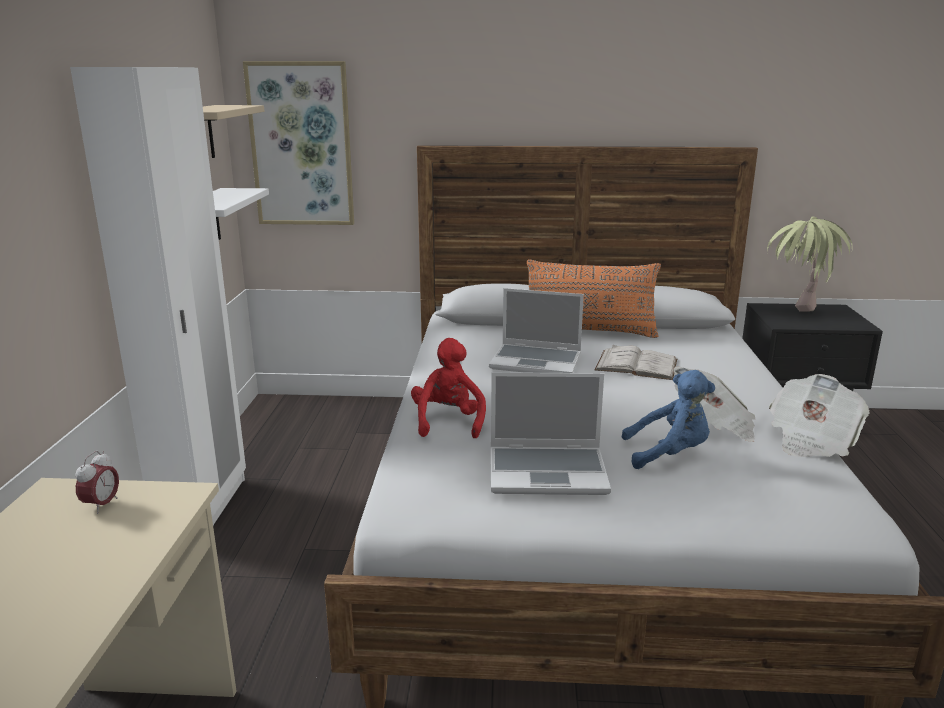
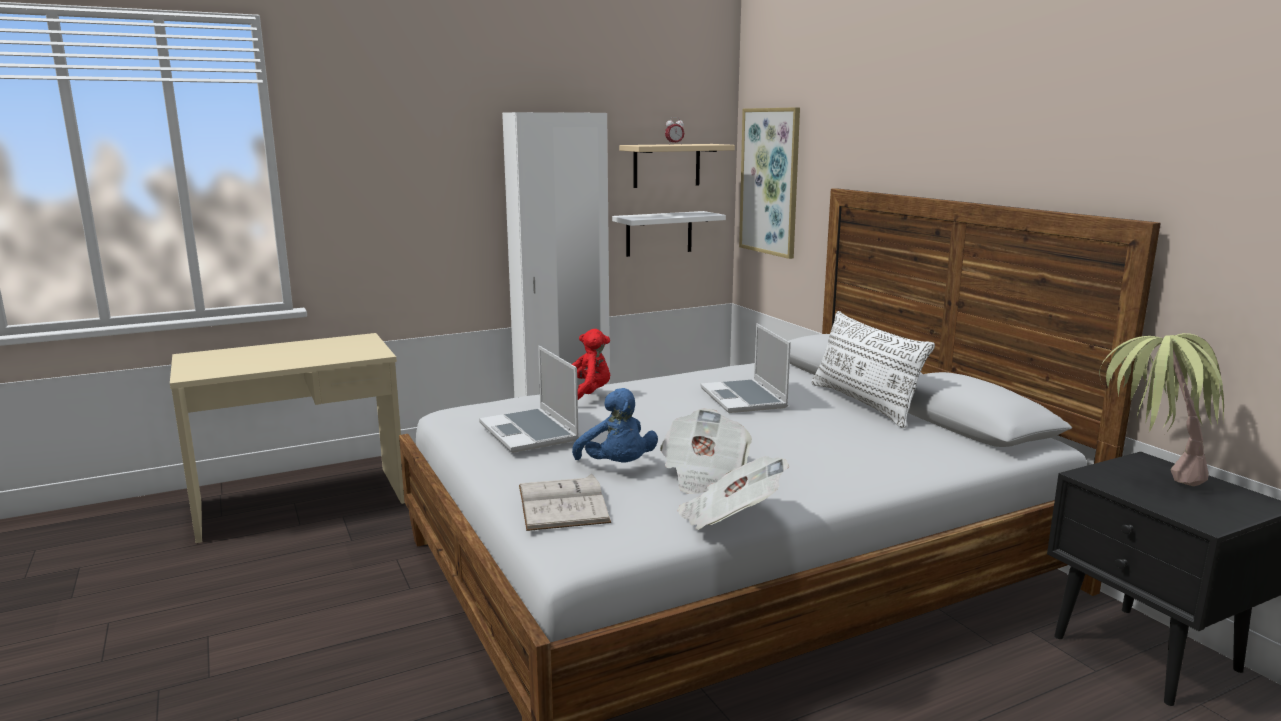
camera: 60 degrees right, 5 degrees down
alarm clock [75,451,119,514] -> alarm clock moved to [665,117,684,145]
orange pillow [527,259,661,338] -> white pillow [811,311,935,428]
white book [595,344,677,380] -> white book moved to [519,473,611,531]

